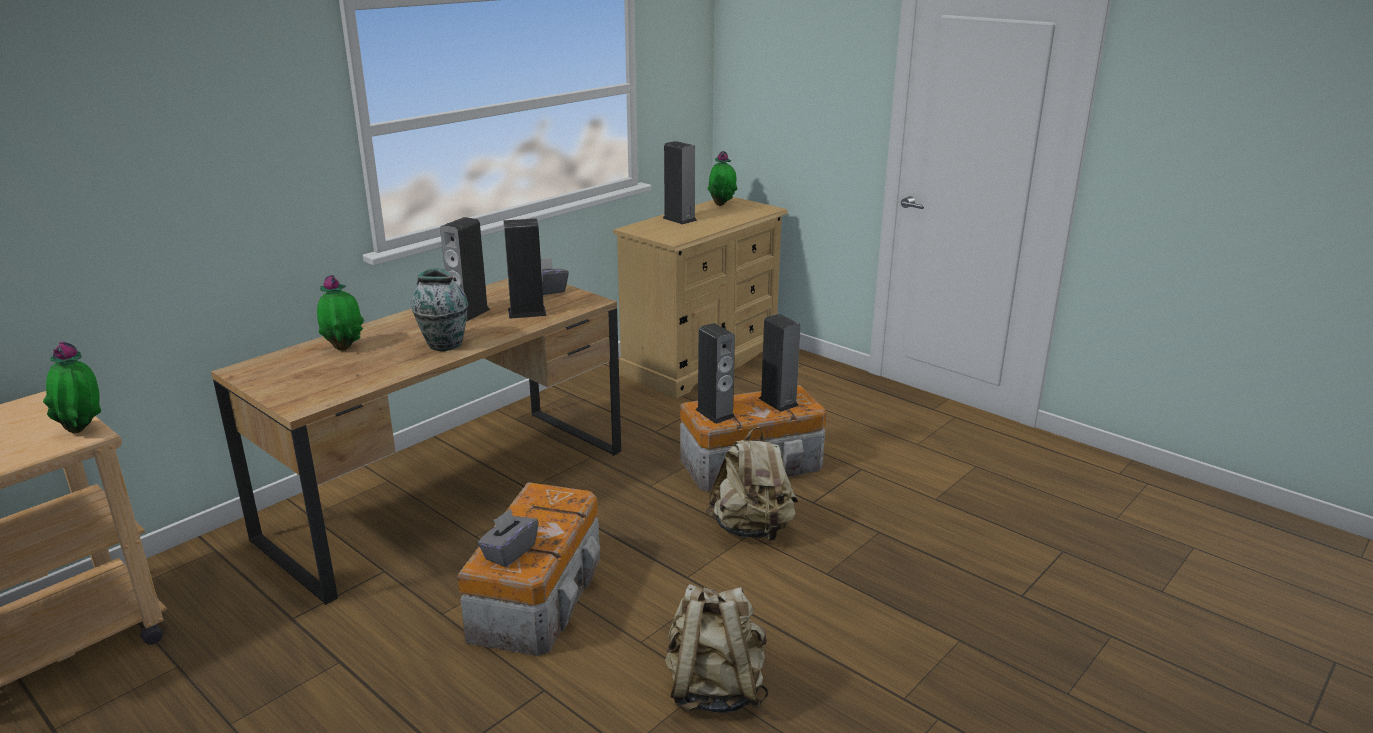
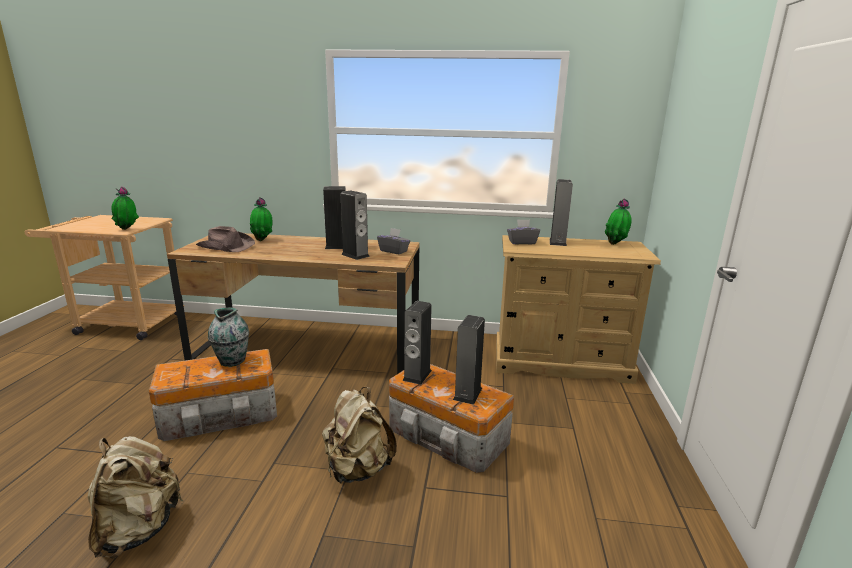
camera: 55 degrees right, 5 degrees down
vase [412,268,468,351] -> vase moved to [208,308,249,367]
grey tissue box [477,509,539,567] -> grey tissue box moved to [507,219,540,244]
none -> brown hat [196,226,255,252]

